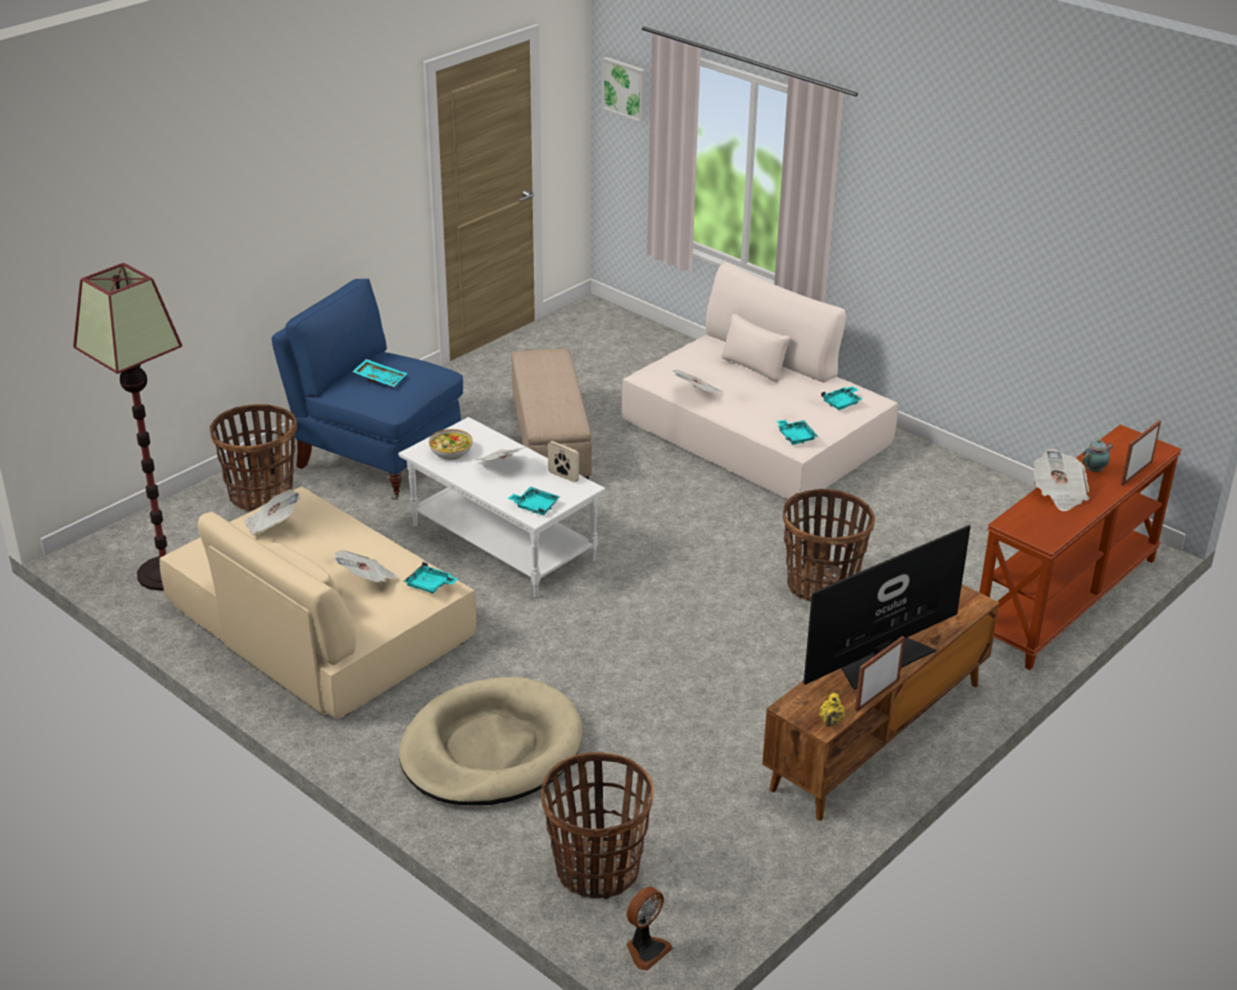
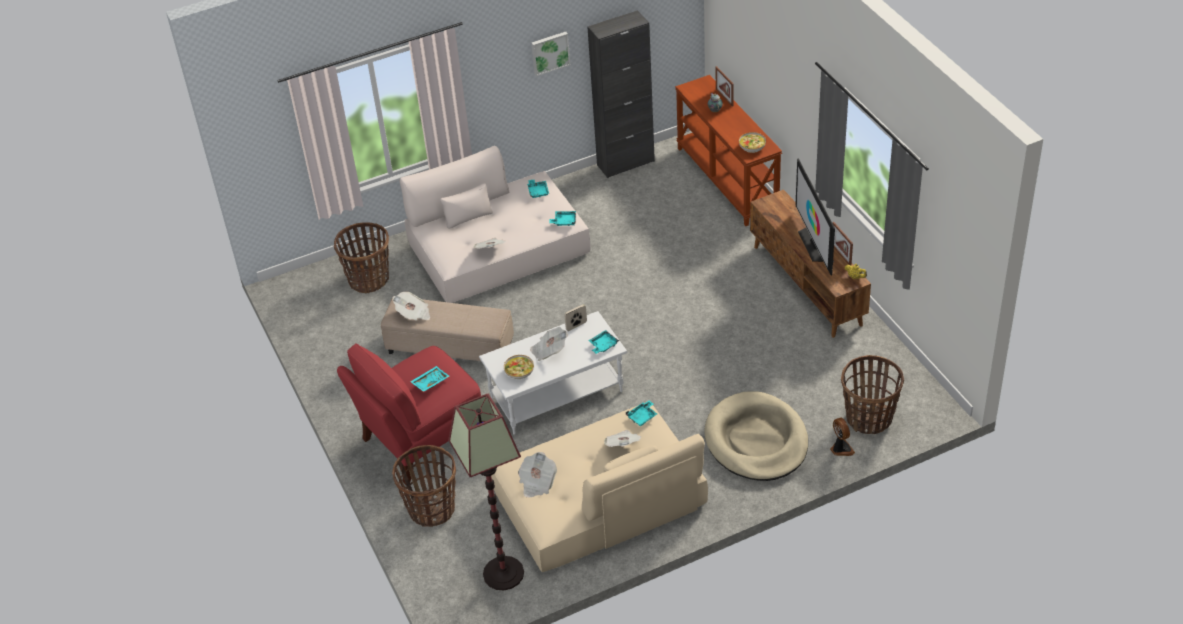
camera: 65 degrees left, 10 degrees up
blue armchair [272,279,463,500] -> red armchair [337,343,481,485]
picture [602,57,646,122] -> picture moved to [531,32,570,76]
fan [626,887,673,970] -> fan moved to [830,418,855,456]
basket [783,489,875,602] -> basket moved to [334,222,389,294]
newspaper [1034,449,1089,512] -> newspaper moved to [392,292,430,321]
none -> black cabinet [587,10,655,178]
none -> bowl [739,132,766,153]

